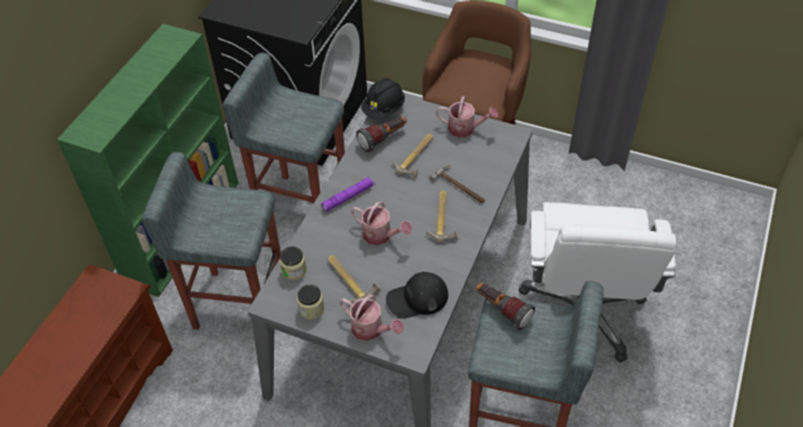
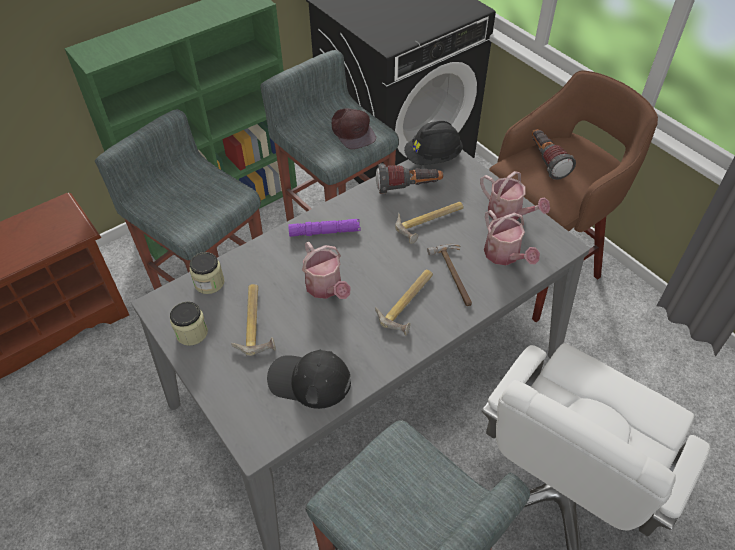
camera: 30 degrees right, 0 degrees up
watering can [339,295,404,341] -> watering can moved to [484,210,540,265]
flashlight [476,283,535,330] -> flashlight moved to [532,129,576,180]
none -> brown cap [332,108,376,149]

